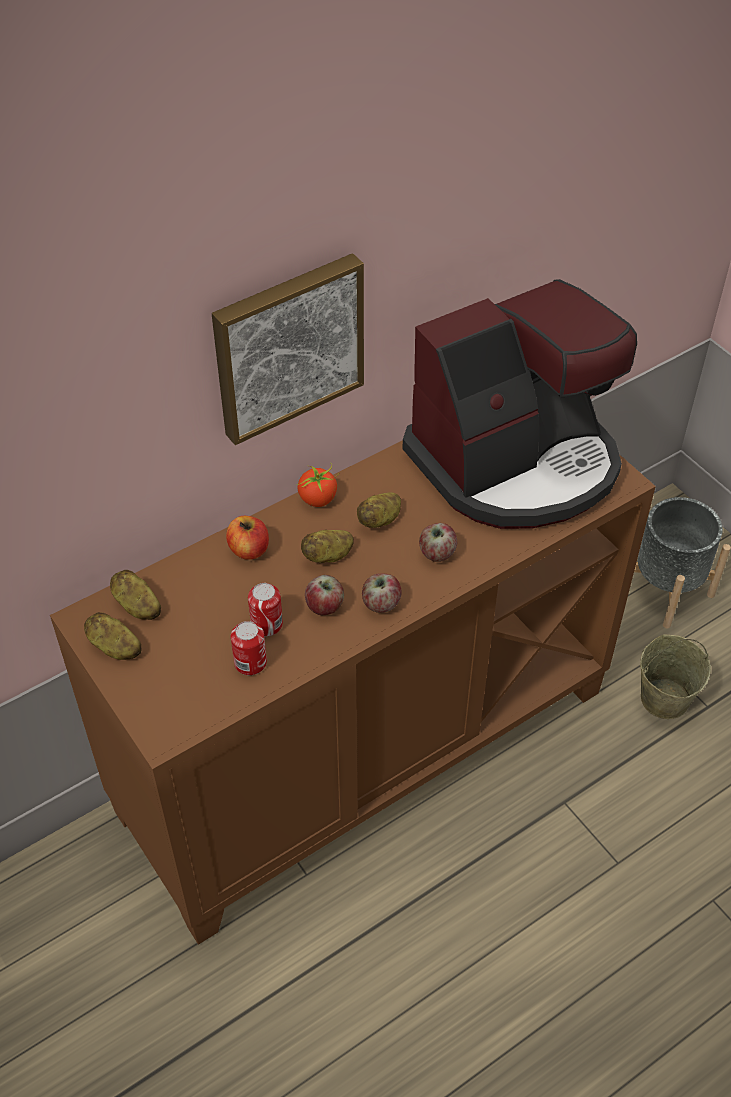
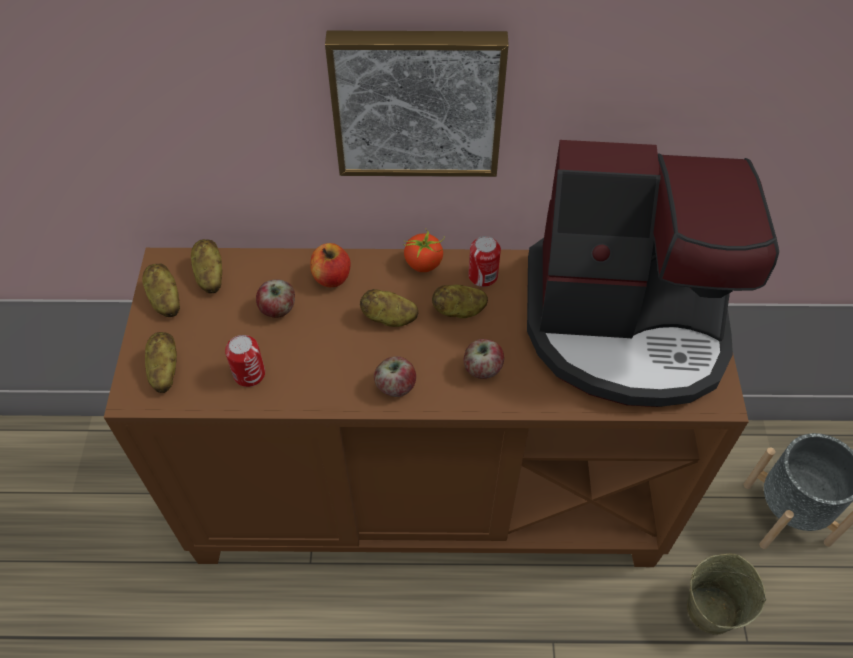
camera: 35 degrees right, 5 degrees up
can [248,583,283,636] -> can moved to [468,236,501,287]
apple [305,575,344,615] -> apple moved to [256,280,295,318]
none -> potato [145,332,177,393]

